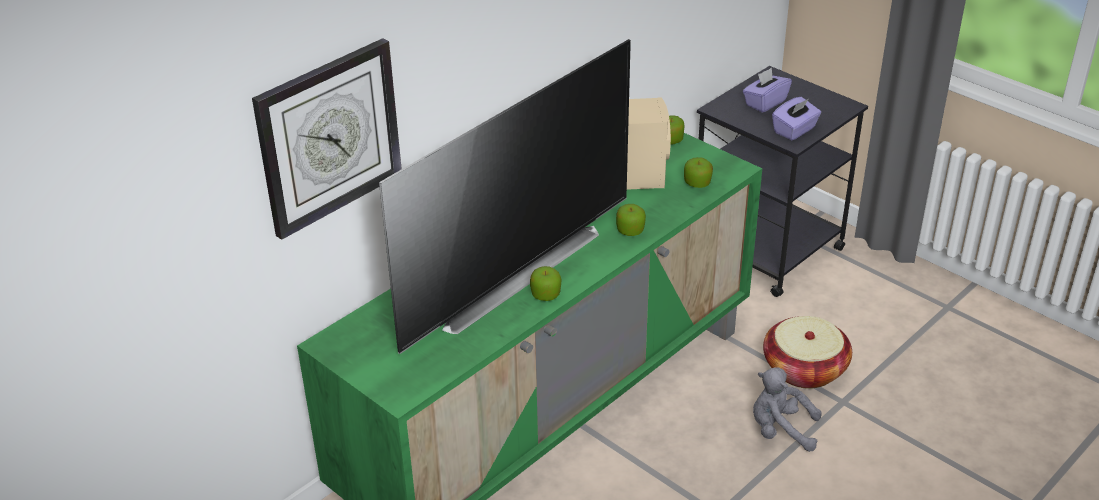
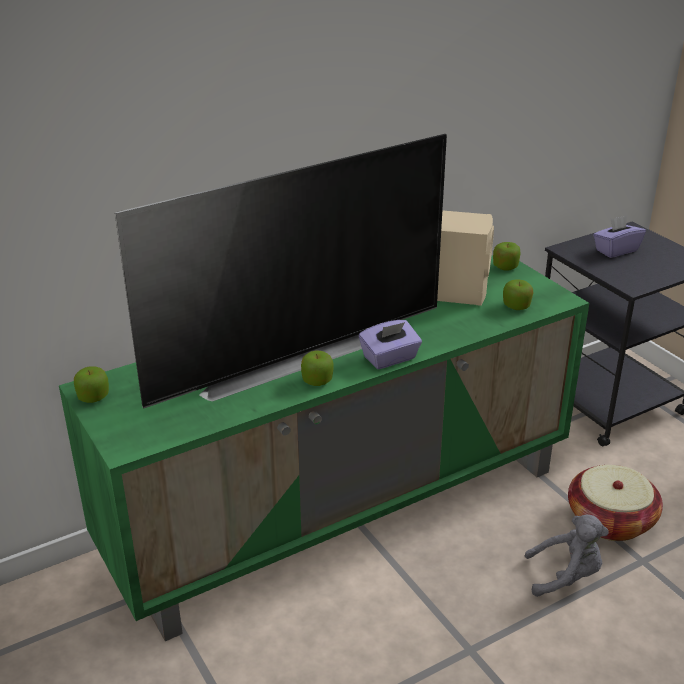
camera: 15 degrees right, 5 degrees down
wall clock [252,38,402,240] -> none
apple [616,204,646,236] -> apple moved to [74,366,109,403]
grey plush toy [753,367,822,452] -> grey plush toy turned 150 degrees clockwise [525,515,609,597]
purple tissue box [772,97,821,140] -> purple tissue box moved to [359,320,422,369]

